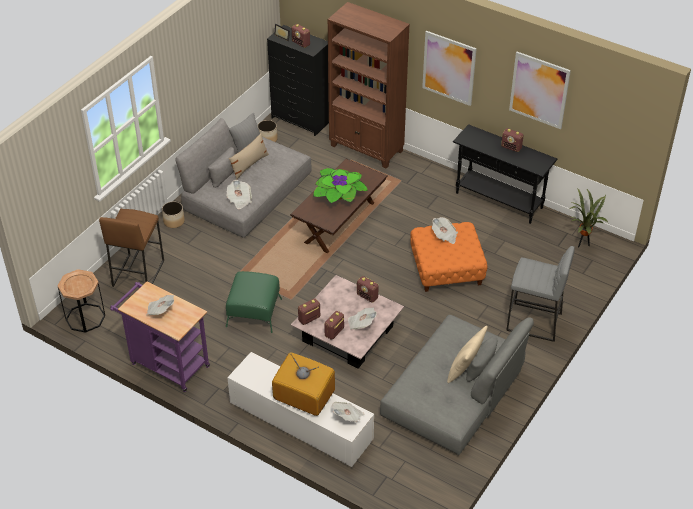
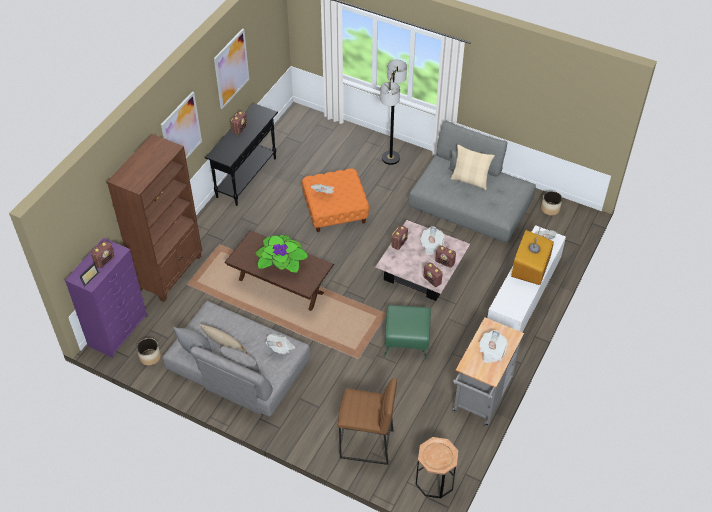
camera: 95 degrees left, 5 degrees up
purple cart [110,281,210,392] -> grey cart [452,317,524,426]
planter [162,201,185,228] -> planter moved to [541,191,562,216]
black dresser [267,25,329,136] -> purple dresser [65,238,147,358]
grey stool [506,246,575,342] -> floor lamp [380,60,407,165]
potted plant [570,188,608,247] -> none

